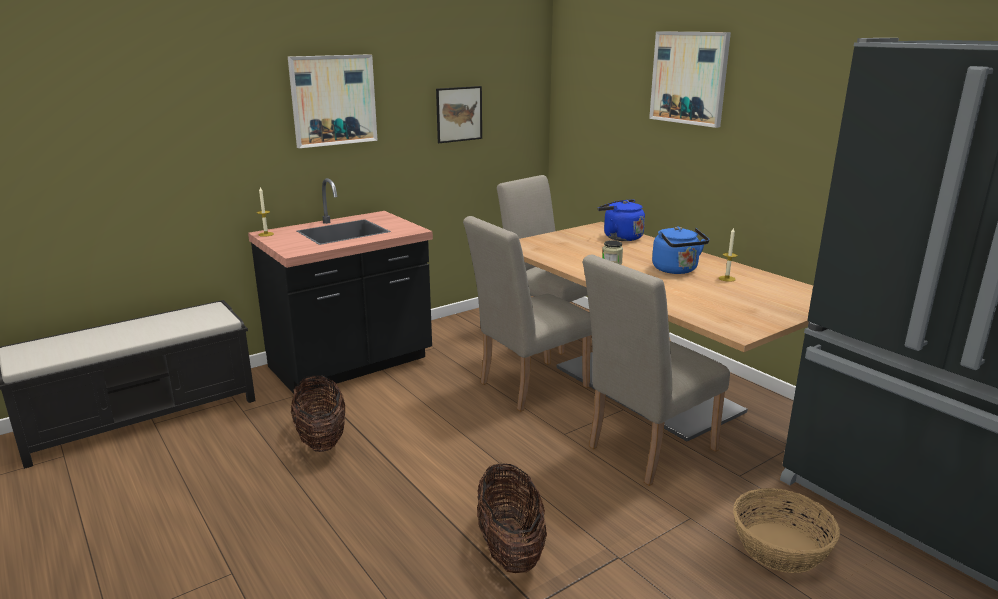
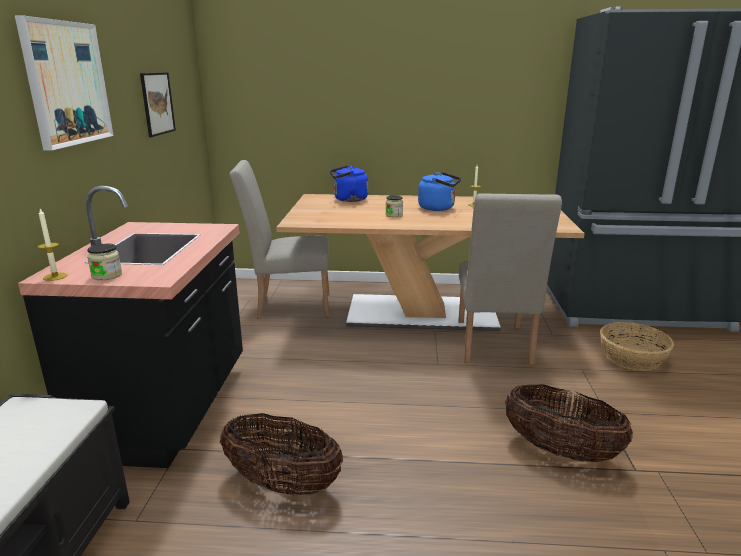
camera: 50 degrees left, 0 degrees up
beige chair [463,216,592,412] -> none
picture [649,31,731,128] -> none
none -> jar [87,244,122,280]

